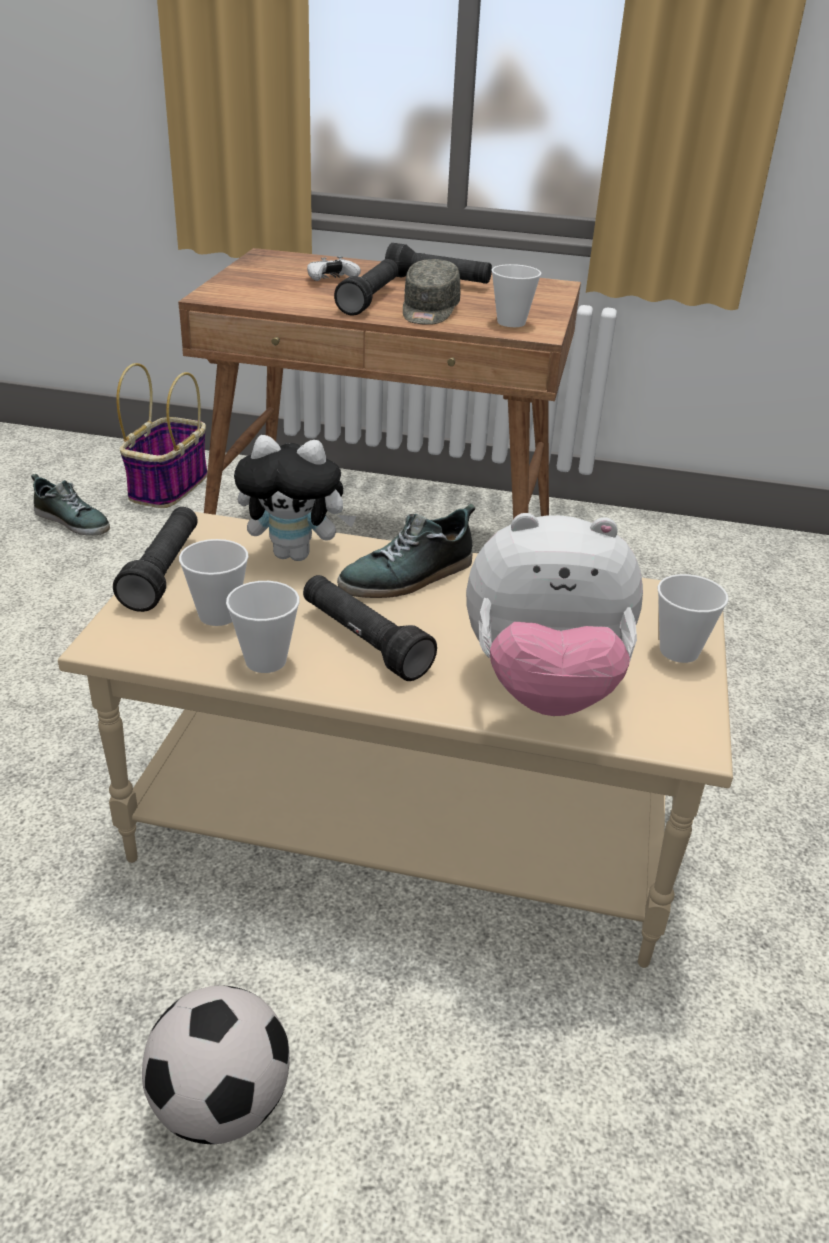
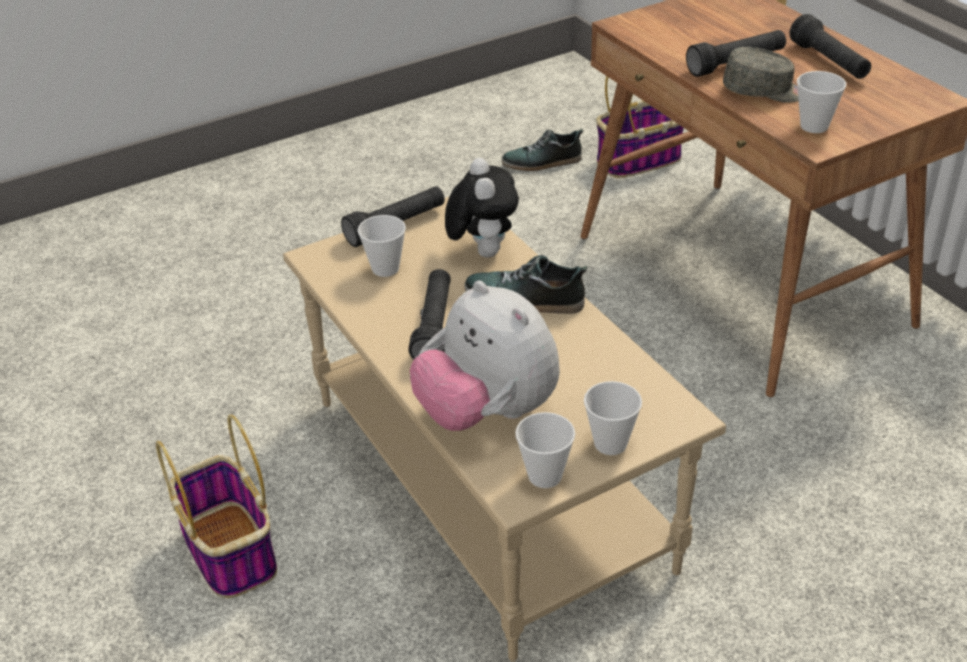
camera: 50 degrees right, 5 degrees up
shoe [31,474,110,536] -> shoe turned 90 degrees clockwise [502,129,583,171]
football [142,985,290,1144] -> basket [156,414,277,598]
cup [226,581,300,673] -> cup moved to [515,412,575,488]
plush toy [234,435,357,561] -> plush toy turned 150 degrees counterclockwise [445,158,519,257]
white game controller [307,256,361,281] -> none
grey cap [403,259,461,325] -> grey cap turned 135 degrees counterclockwise [723,47,799,103]

